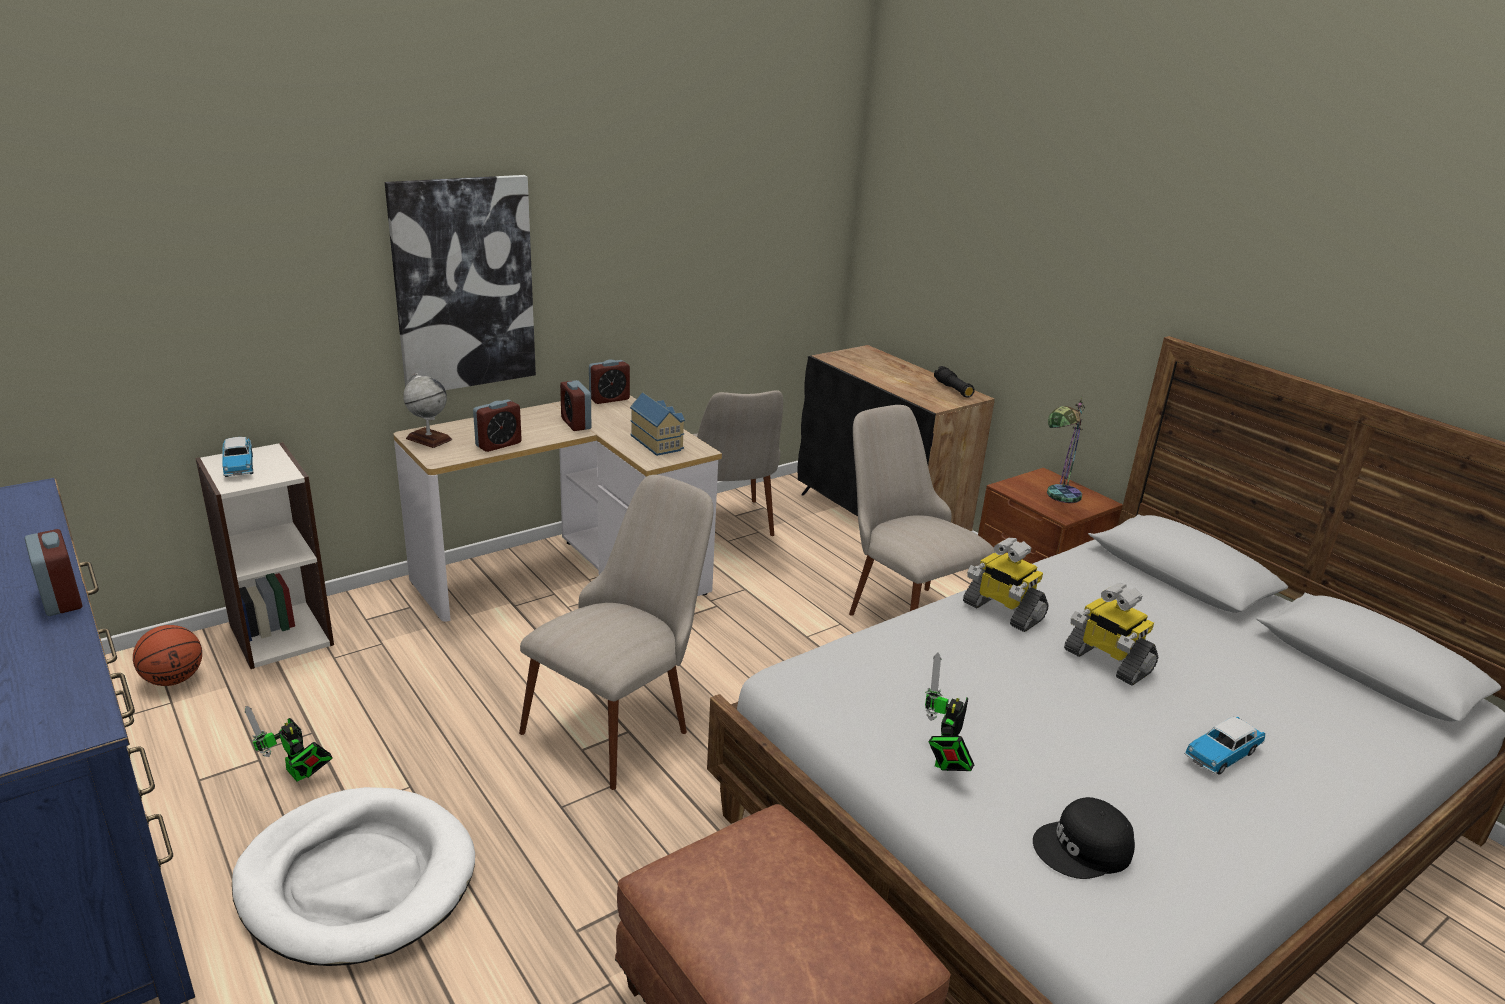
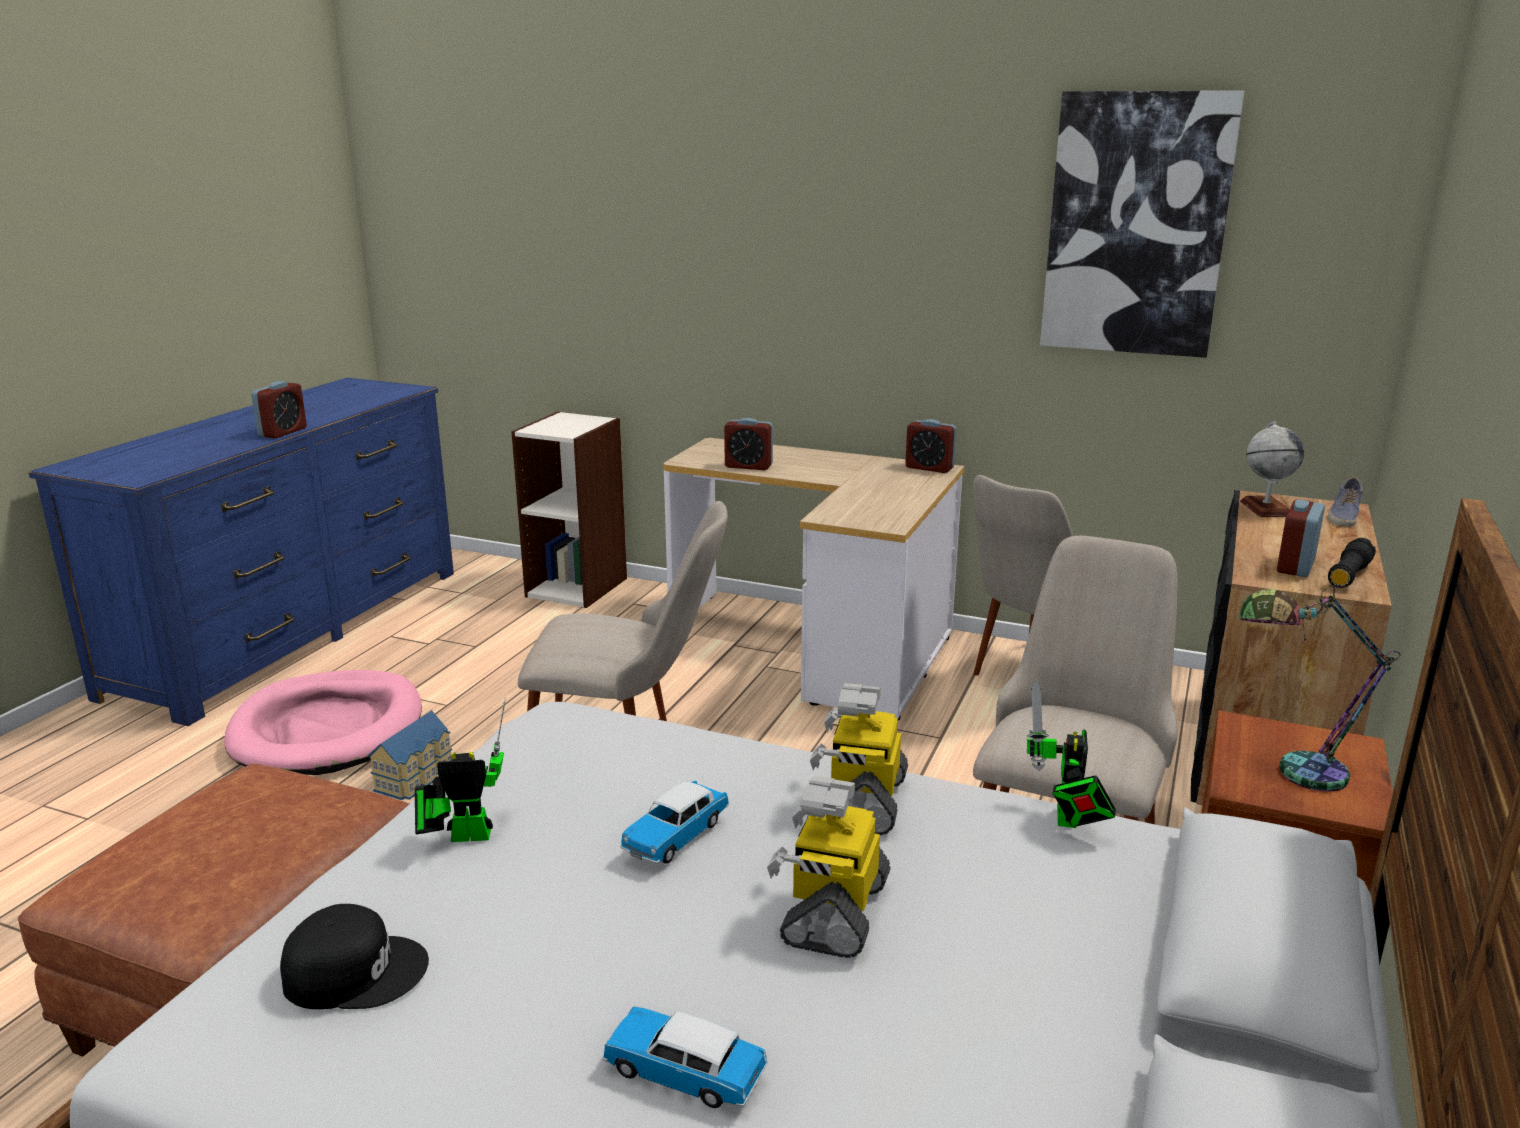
camera: 60 degrees right, 5 degrees down
basketball [133,625,202,686] -> none
toy car [222,437,253,477] -> toy car moved to [620,781,729,864]
white dog bed [232,787,475,966] -> pink dog bed [224,670,422,775]
toy robot [245,706,333,781] -> toy robot moved to [1026,682,1116,828]
picture [385,175,536,390] -> picture moved to [1040,91,1244,358]
globe [403,373,452,448] -> globe moved to [1240,422,1304,517]
alarm clock [560,380,591,431] -> alarm clock moved to [1277,500,1325,577]
toy house [630,392,685,456] -> toy house moved to [368,710,452,800]
black cap [1033,797,1135,879] -> black cap turned 135 degrees clockwise [280,904,429,1009]
none -> shoe [1328,477,1363,527]

